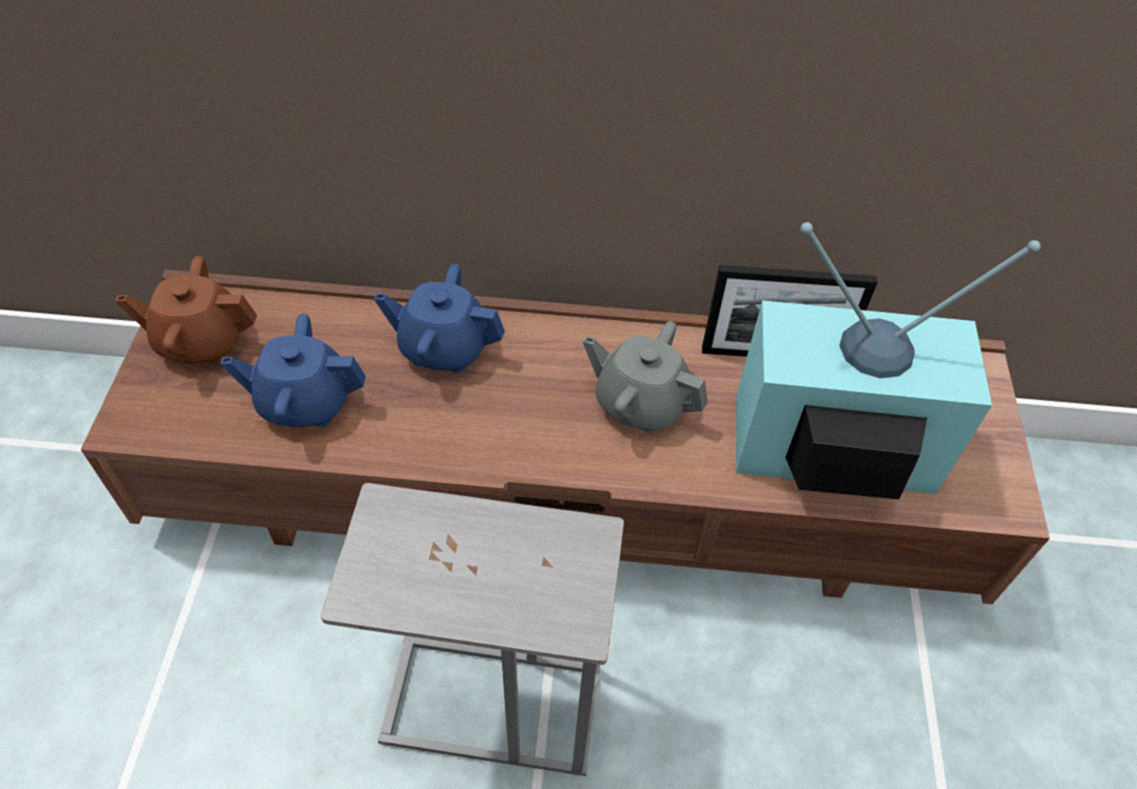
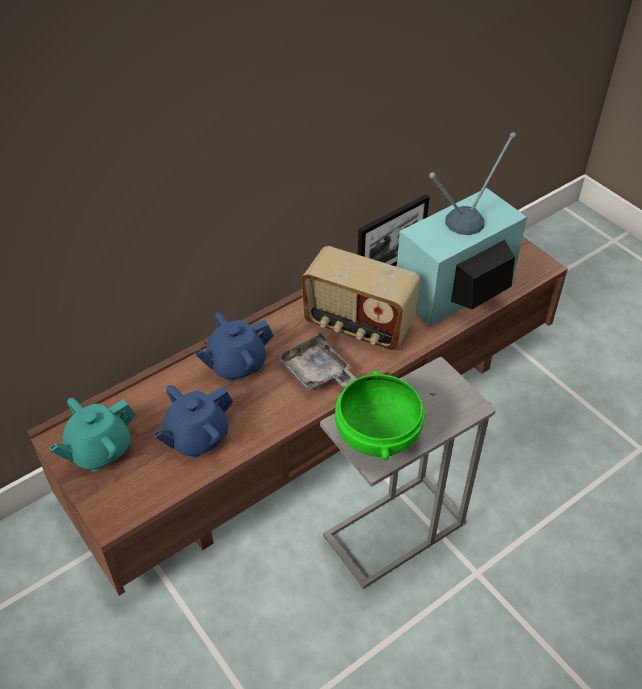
camera: 40 degrees left, 5 degrees down
brown teapot [115,256,257,364] -> turquoise teapot [49,398,136,472]
grey teapot [583,321,708,434] -> radio [302,246,420,350]
none -> grey tray [276,331,356,391]
none -> green bowl [335,370,424,461]

